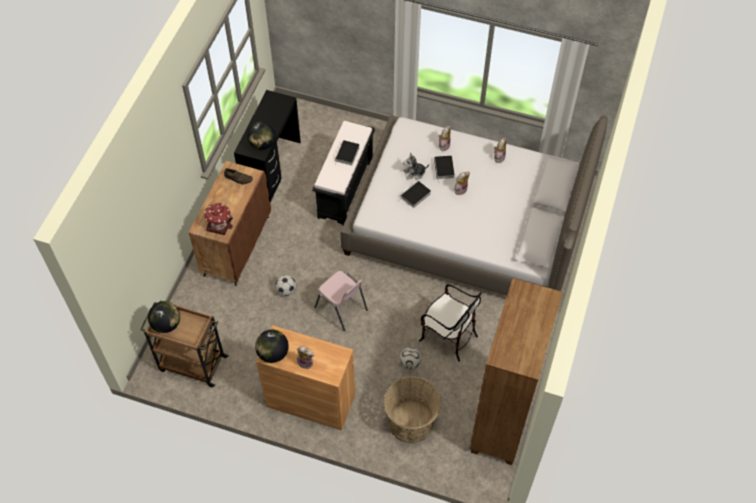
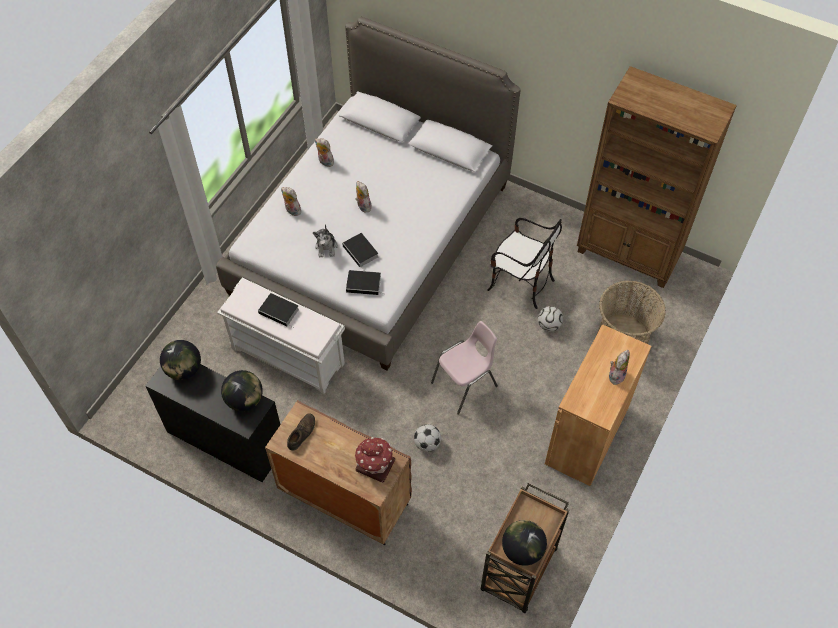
camera: 80 degrees left, 0 degrees up
globe [255,330,289,363] -> globe moved to [160,340,201,380]
black bench [312,121,375,226] -> white bench [217,278,345,394]
chair [419,284,482,361] -> chair turned 75 degrees clockwise [487,218,562,309]
book [434,156,455,181] -> book moved to [346,270,385,295]

